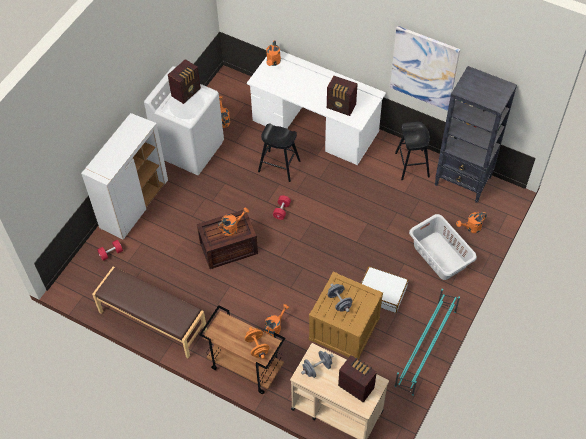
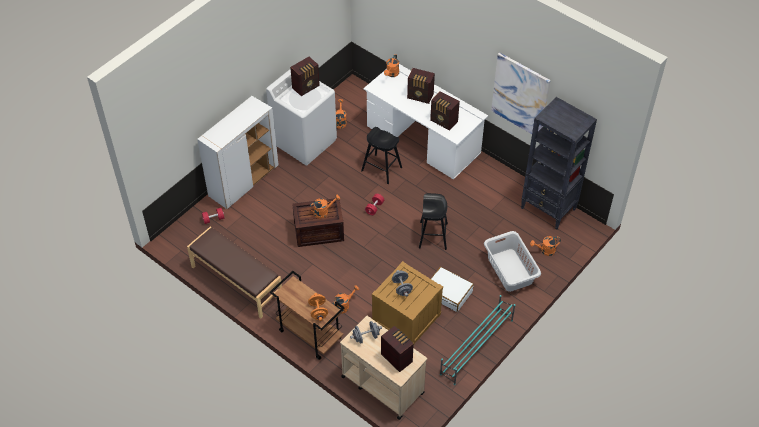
camera: 10 degrees right, 5 degrees down
black stool [395,122,430,180] -> black stool moved to [419,193,448,250]
none -> radio [407,68,435,104]

